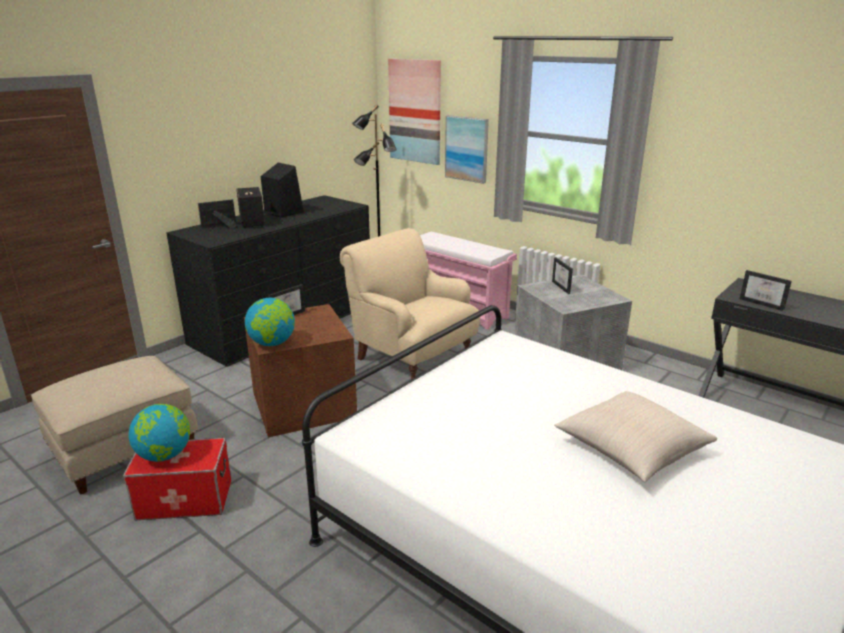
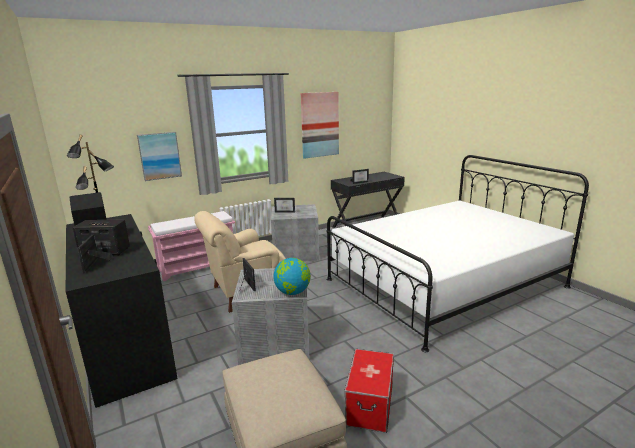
camera: 70 degrees left, 5 degrees down
globe [128,404,190,462] -> none
brown storage box [244,304,357,438] -> grey storage box [232,268,310,365]
picture [388,59,441,165] -> picture moved to [301,92,339,159]
beige pillow [554,391,717,483] -> none

